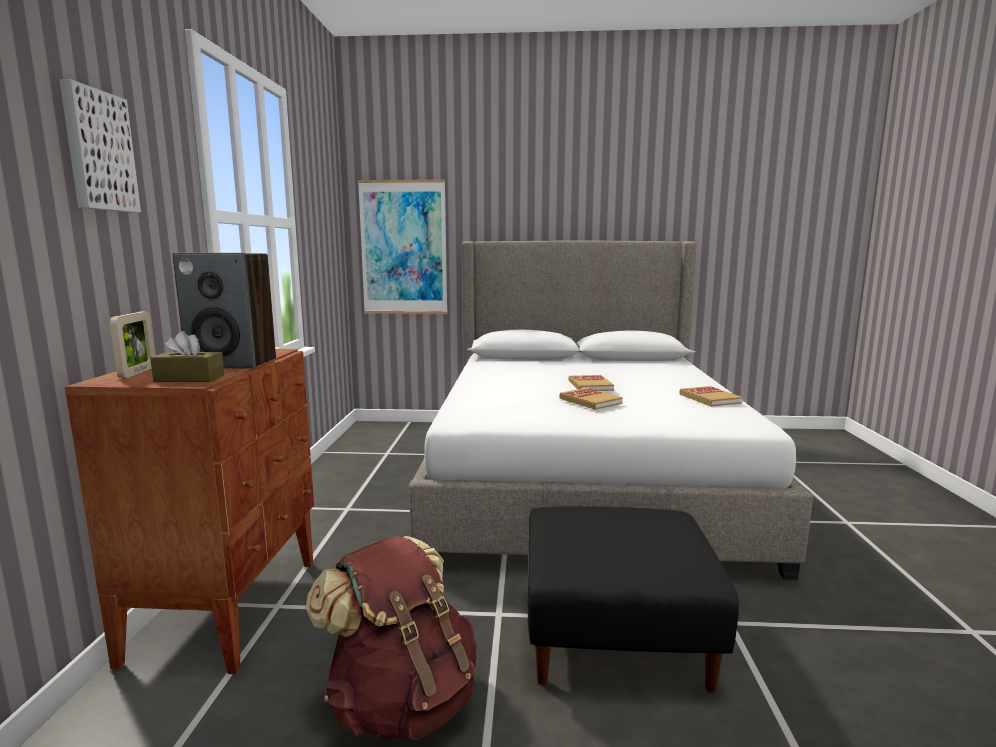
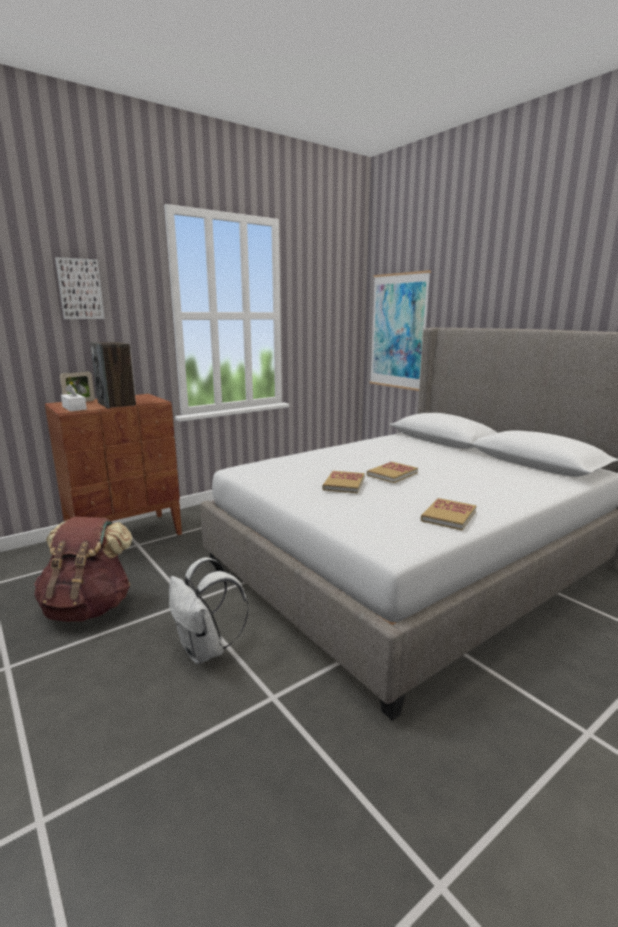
camera: 50 degrees right, 5 degrees up
brown tissue box [150,331,224,382] -> white tissue box [61,384,87,411]
black ottoman [528,506,739,693] -> white backpack [169,557,249,664]

